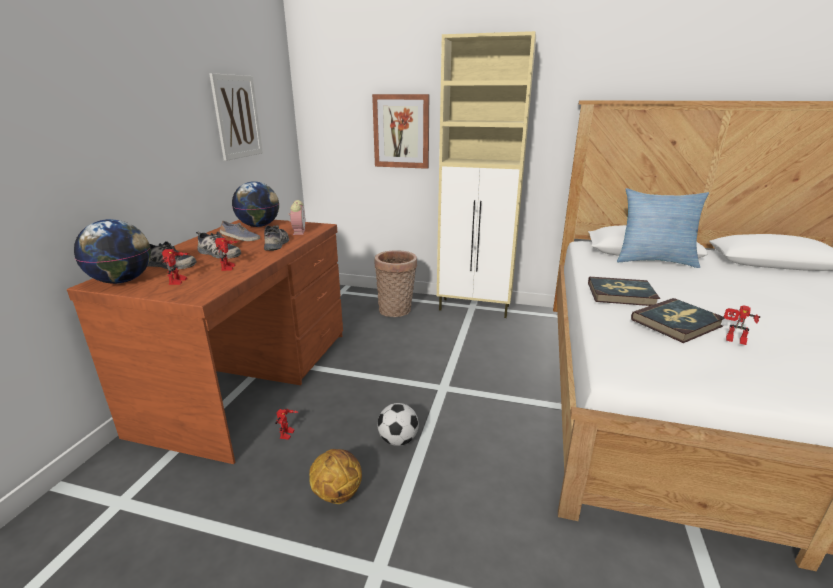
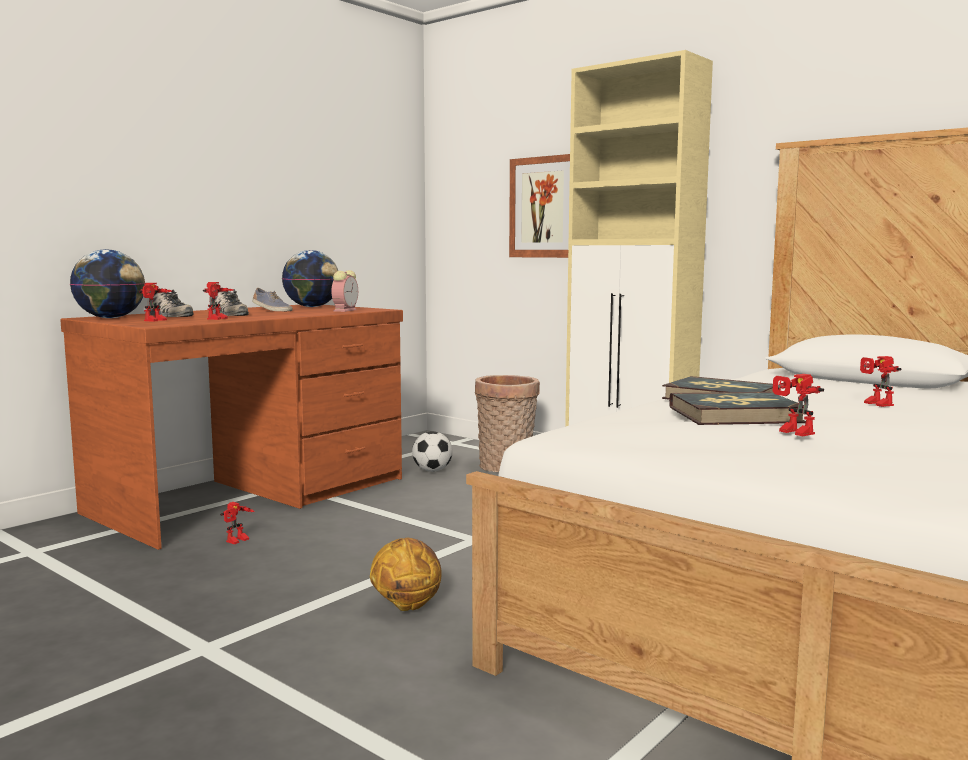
camera: 25 degrees right, 15 degrees down
picture [209,73,263,161] -> none
shoe [264,225,289,251] -> none
basketball [309,449,362,504] -> basketball moved to [370,538,442,611]
football [377,403,419,446] -> football moved to [412,431,453,472]
pillow [617,188,709,268] -> none
none -> toy robot [860,356,901,407]

